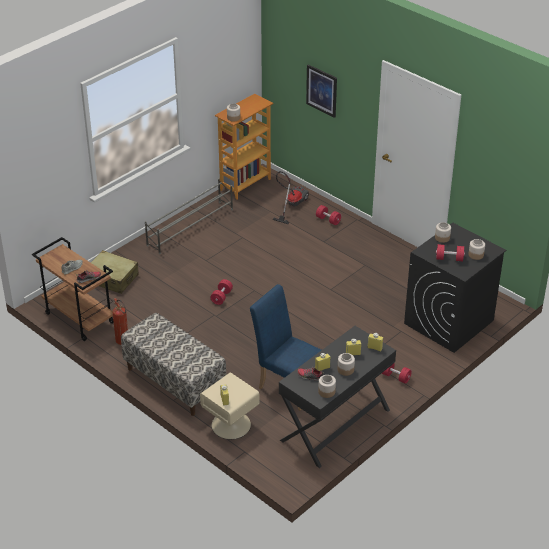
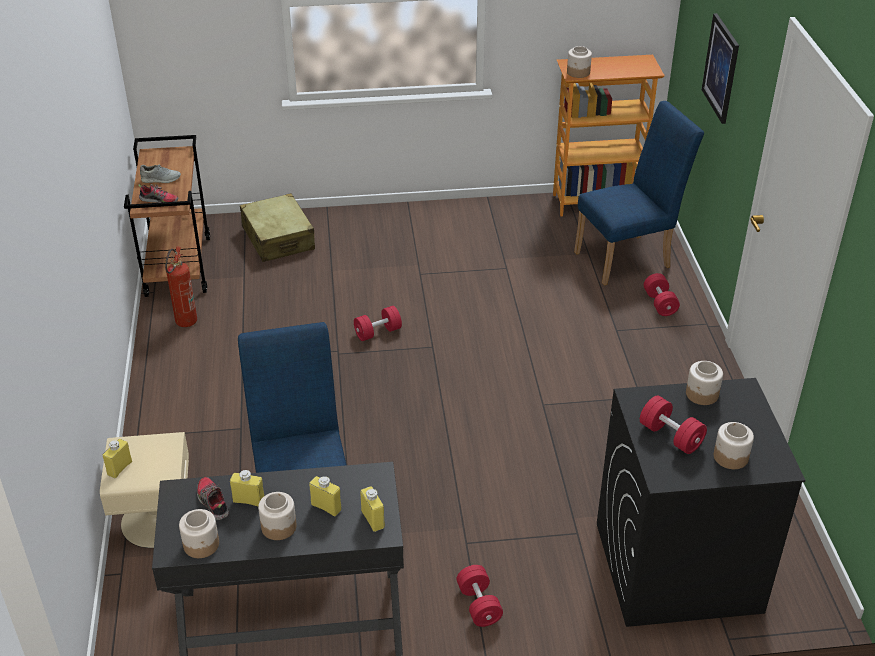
camera: 40 degrees right, 0 degrees up
bench [121,313,226,416] -> none
grey shoe rack [145,178,233,254] -> none
vacuum cleaner [272,171,309,224] -> blue chair [574,101,704,286]

